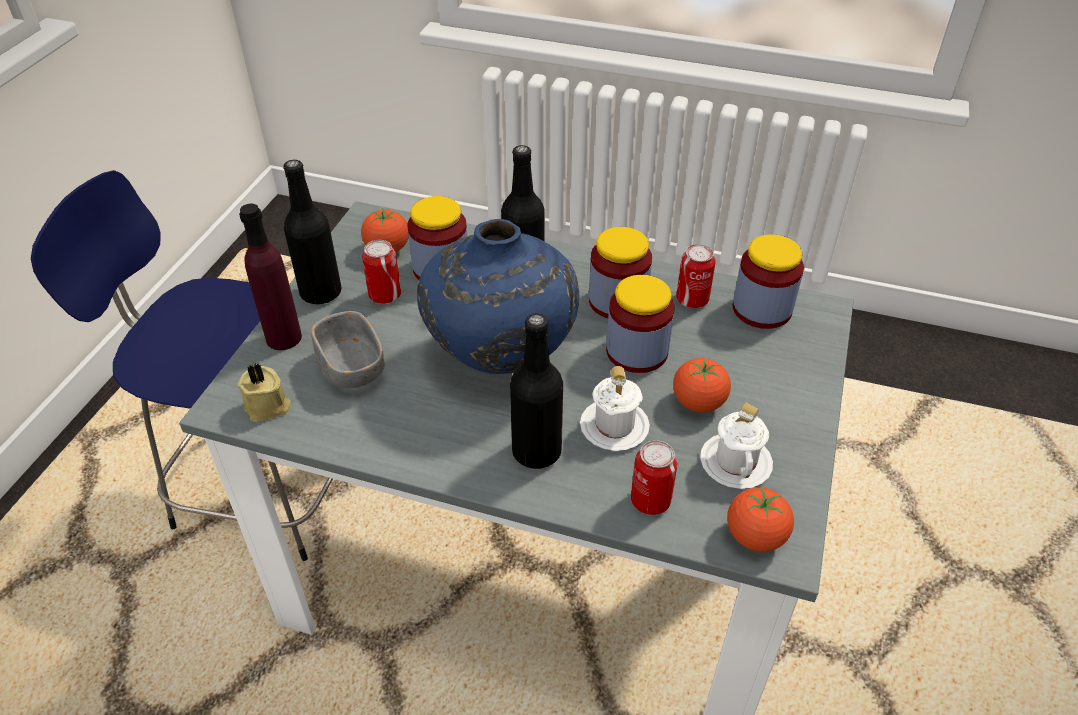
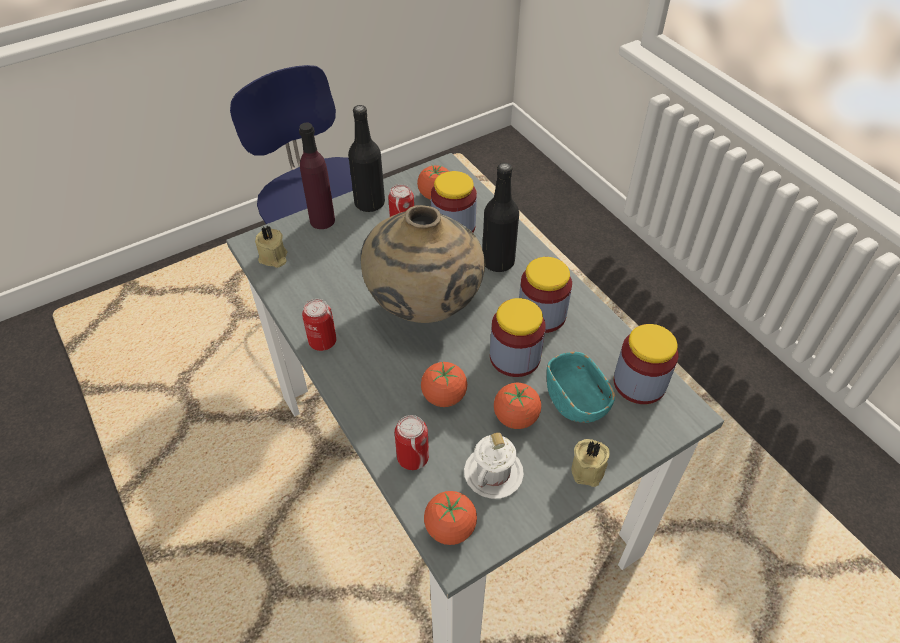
camera: 40 degrees right, 5 degrees up
grey bowl [311,311,385,388] -> none
blue vase [417,219,579,374] -> beige vase [360,205,485,323]
black bottle [510,314,563,469] -> none
white mug [580,366,650,451] -> tomato [421,362,467,407]
can [676,244,716,308] -> can moved to [302,299,337,351]
none -> turquoise bowl [547,352,615,423]
none -> beige candle [572,439,610,487]

